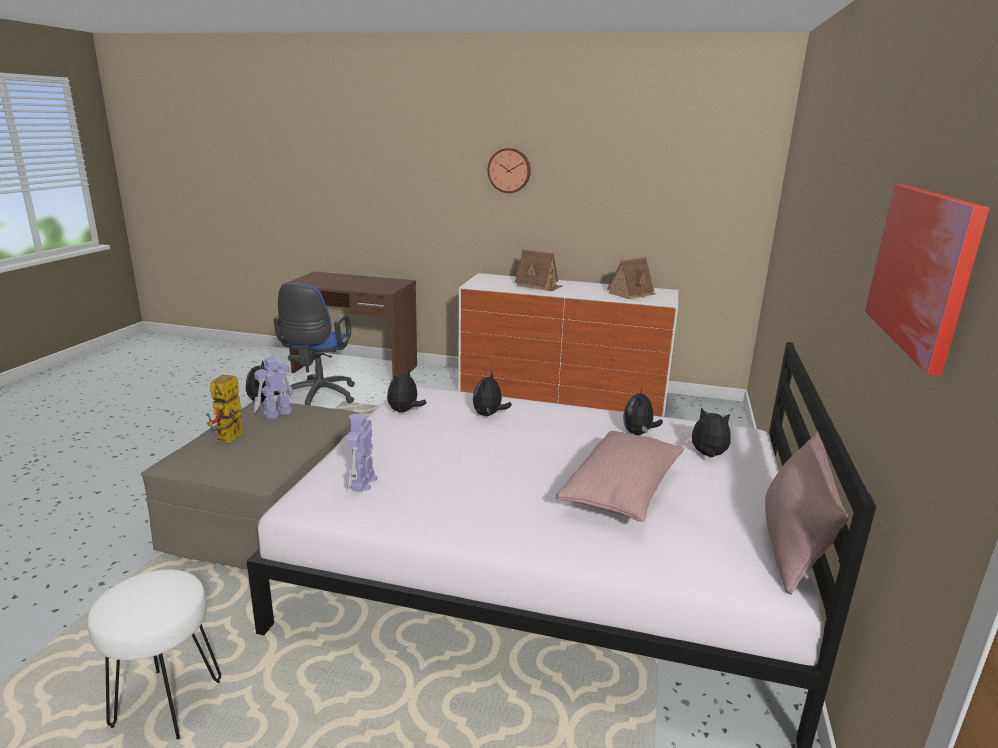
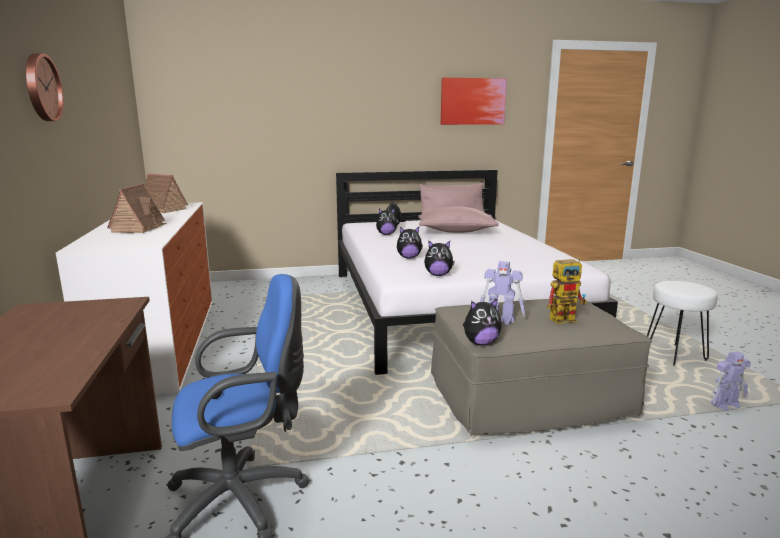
camera: 115 degrees left, 5 degrees down
toy robot [347,414,378,492] -> toy robot moved to [711,351,751,411]

